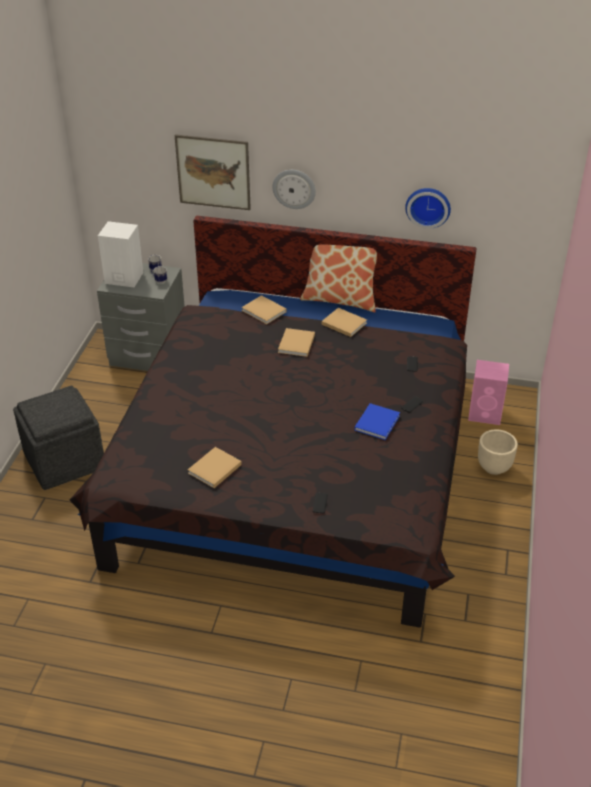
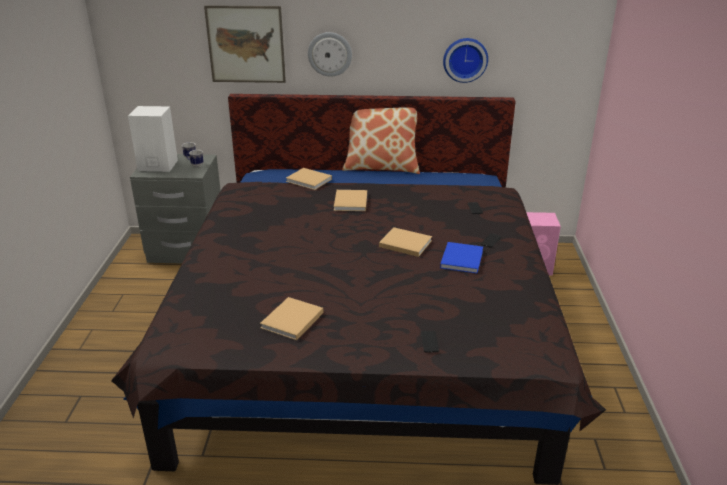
camera: 10 degrees left, 10 degrees down
grey ottoman [13,385,104,490] -> none
beige book [322,308,367,337] -> beige book moved to [379,227,432,257]
beige planter [478,429,518,475] -> none

